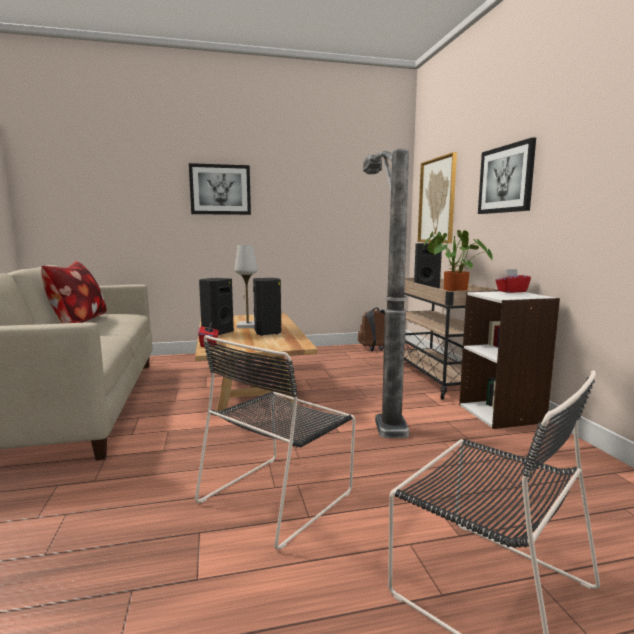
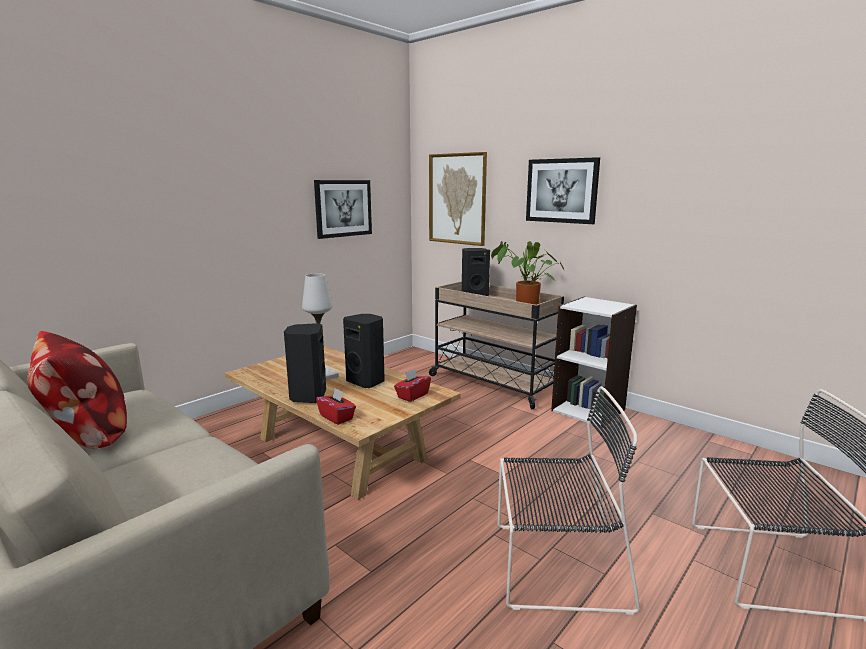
camera: 35 degrees left, 5 degrees up
picture [189,163,251,215] -> picture moved to [314,180,372,239]
black chair [195,335,356,550] -> black chair turned 90 degrees counterclockwise [498,386,640,615]
brown backpack [358,307,385,351] -> none
floor lamp [363,149,409,438] -> none
red tissue box [495,269,531,293] -> red tissue box moved to [394,369,431,402]

